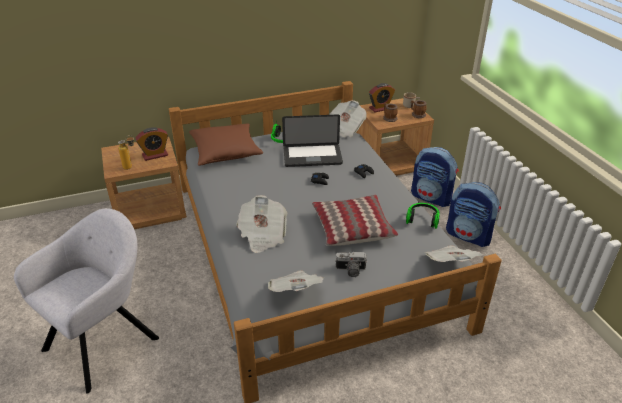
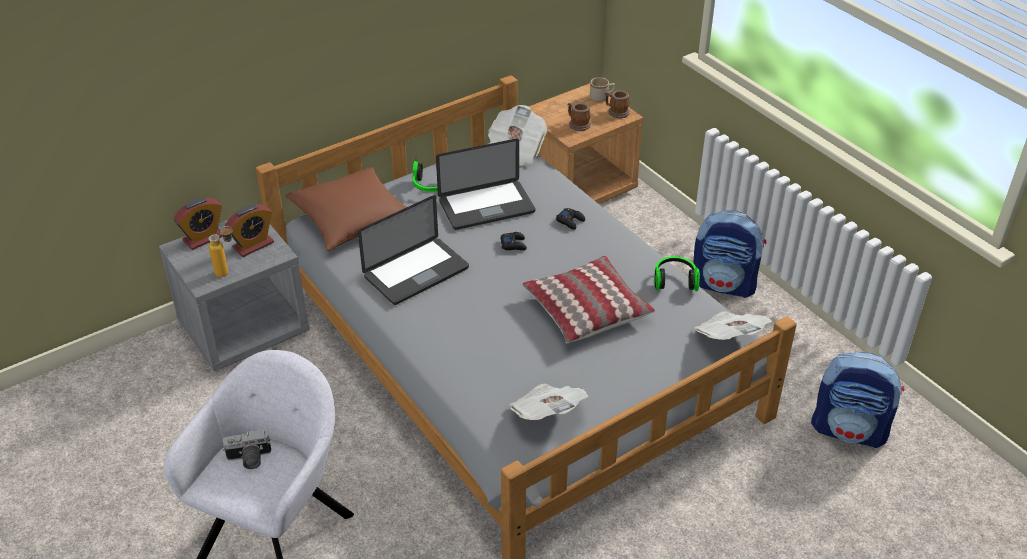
camera: 15 degrees left, 5 degrees up
brown nightstand [101,137,187,229] -> grey nightstand [159,220,310,371]
newspaper [236,195,287,253] -> none
camera [335,252,367,277] -> camera moved to [223,429,271,469]
alarm clock [369,83,395,112] -> alarm clock moved to [173,198,223,250]
backpack [411,147,459,207] -> backpack moved to [811,352,904,448]
none -> laptop [358,195,469,305]

